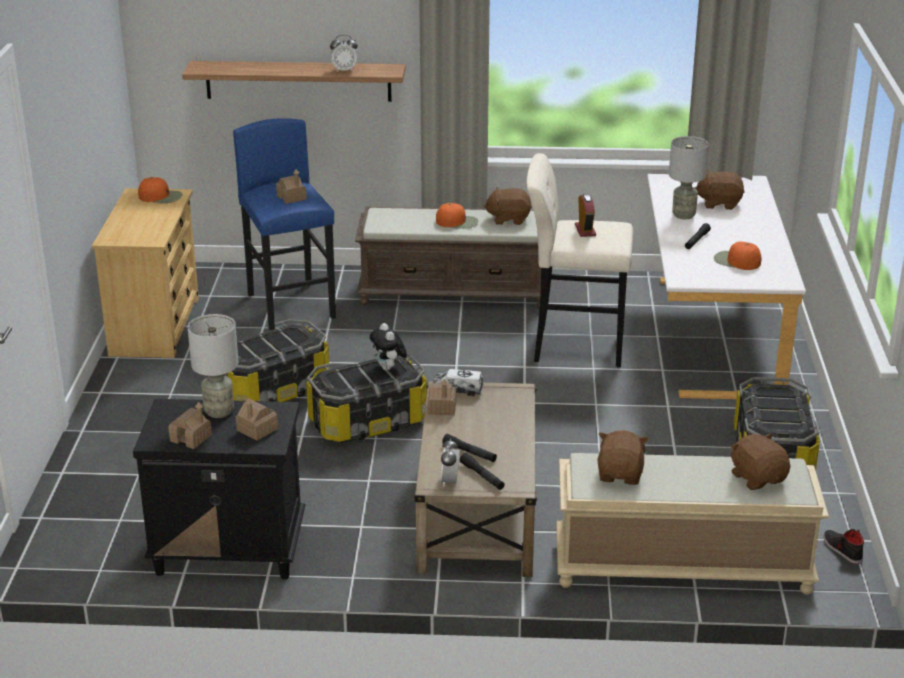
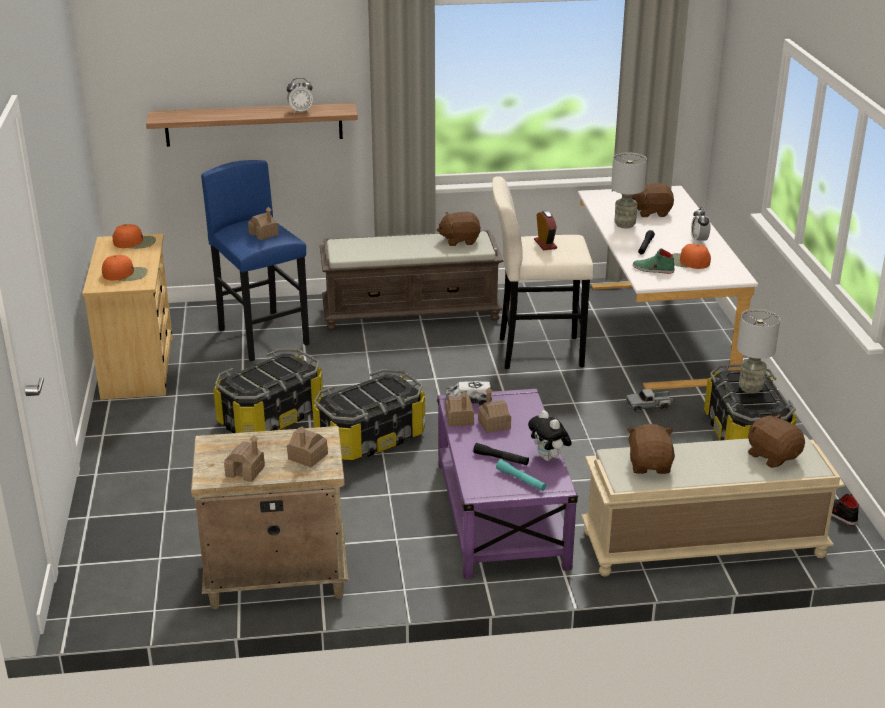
camera: 10 degrees left, 0 degrees up
black nightstand [133,399,305,579] -> beige nightstand [191,426,349,609]
grey table lamp [188,314,239,418] -> grey table lamp moved to [737,309,780,394]
plush toy [370,323,407,371] -> plush toy moved to [528,410,572,461]
beige coffee table [414,381,537,577] -> purple coffee table [437,389,578,579]
orange cap [436,203,478,229] -> orange cap moved to [102,255,147,281]
alarm clock [440,438,460,487] -> alarm clock moved to [691,207,711,244]
black flashlight [460,453,505,490] -> turquoise flashlight [496,459,546,491]
none -> toy house [478,388,511,433]
none -> toy truck [626,389,674,412]
none -> green shoe [633,248,675,274]

